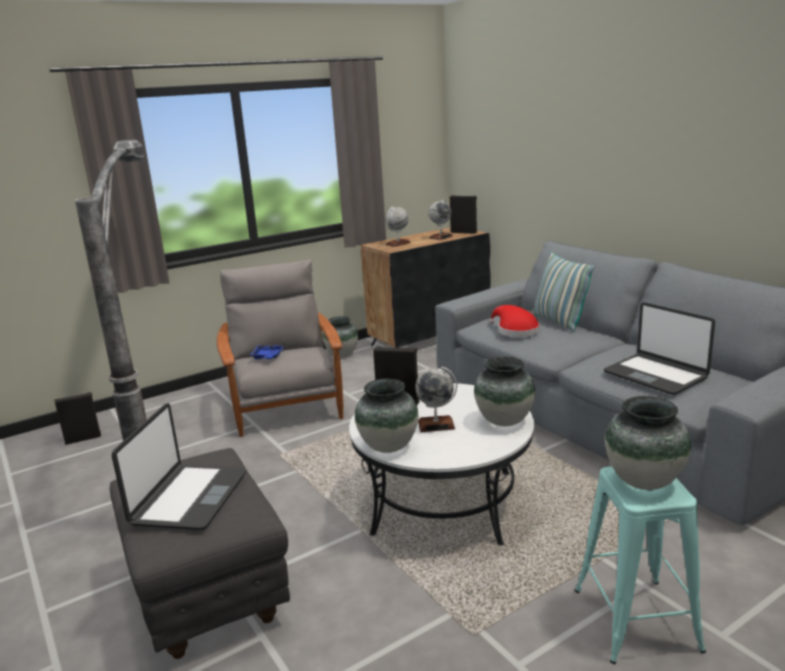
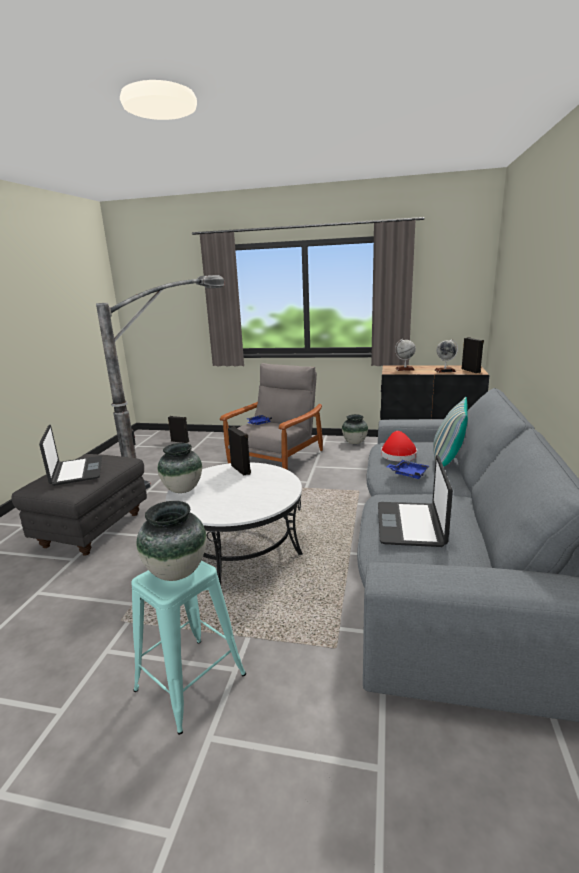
camera: 45 degrees right, 0 degrees up
laptop [112,403,246,530] -> laptop turned 75 degrees counterclockwise [39,425,102,486]
globe [416,366,457,432] -> none
vase [474,356,535,426] -> none
none -> blue tray [387,460,429,479]

